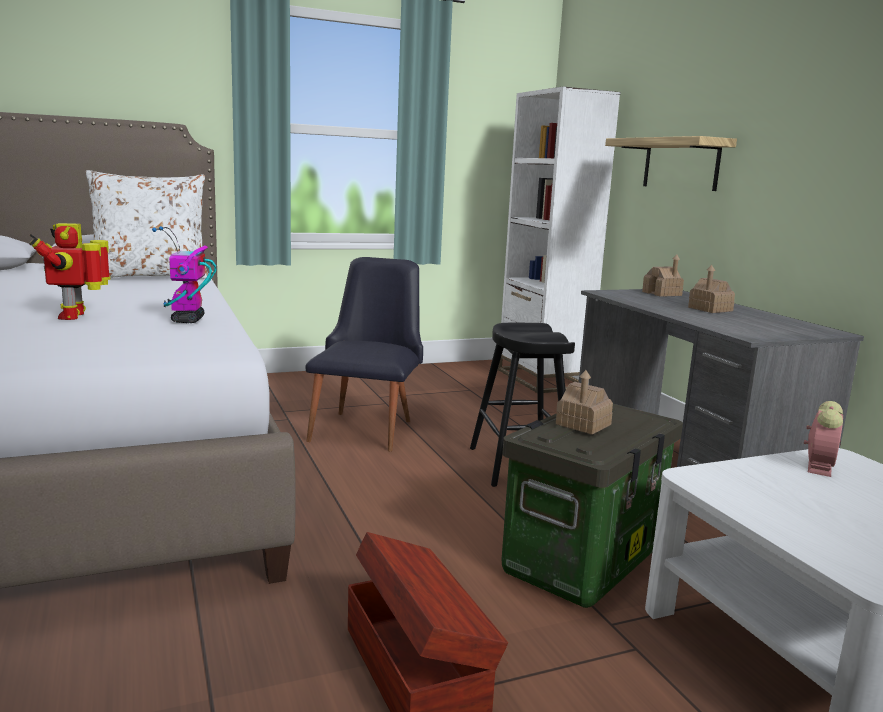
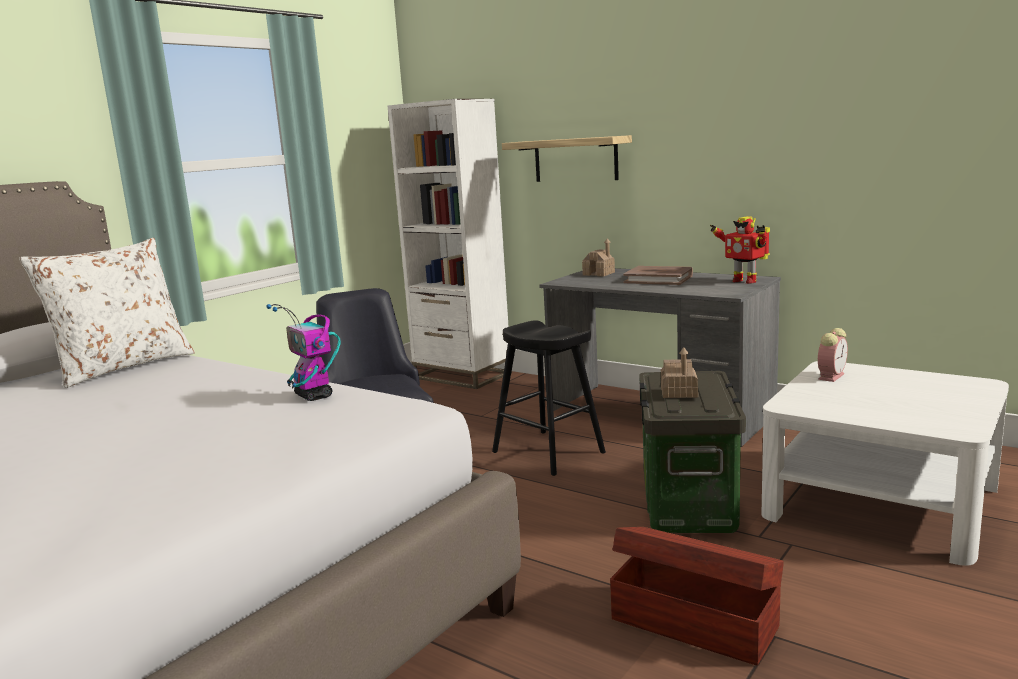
camera: 30 degrees left, 0 degrees up
toy robot [29,223,110,320] -> toy robot moved to [710,216,770,284]
toy house [688,265,735,313] -> brown book [623,266,693,285]
alarm clock [804,401,843,477] -> alarm clock turned 45 degrees clockwise [818,328,848,382]

